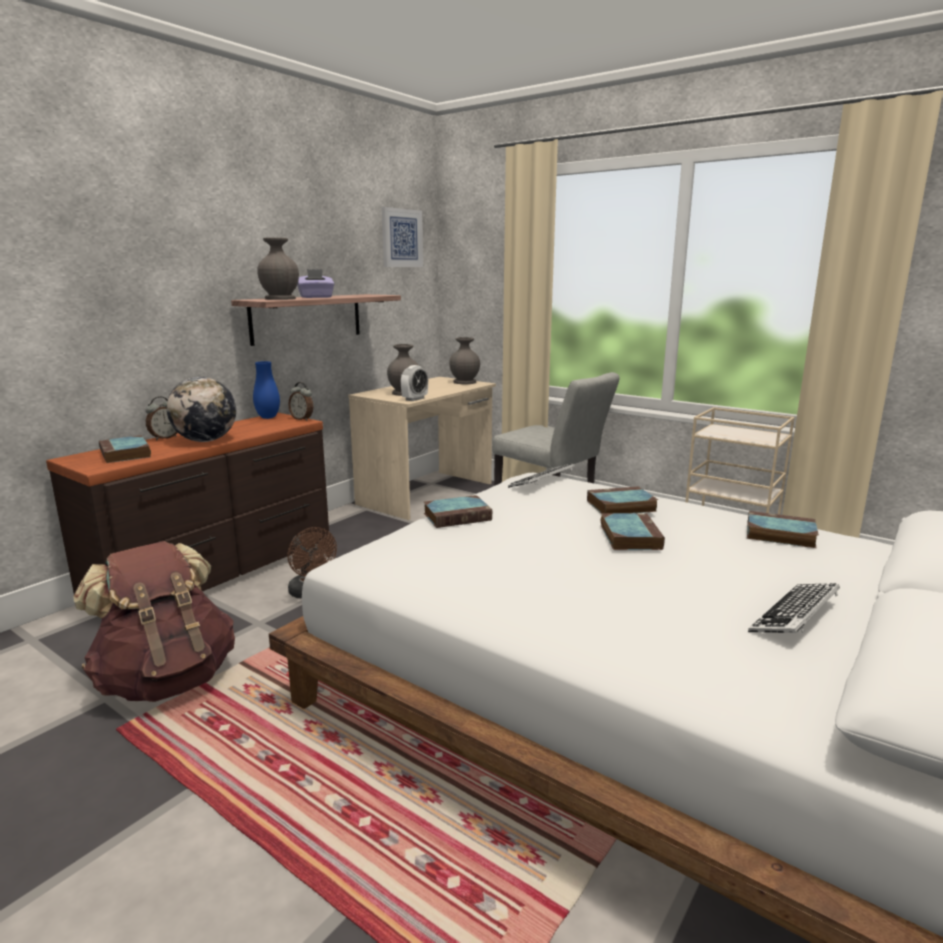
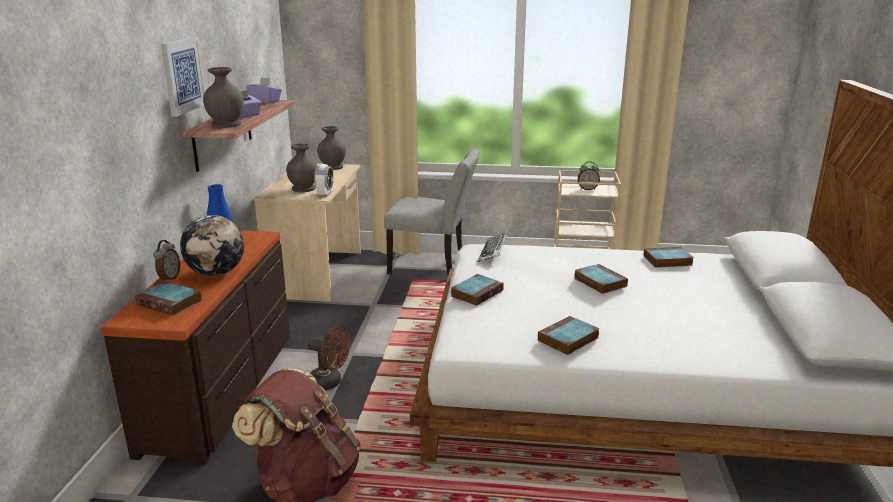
camera: 30 degrees left, 5 degrees up
alarm clock [288,382,313,421] -> alarm clock moved to [578,161,600,190]
picture [382,207,423,267] -> picture moved to [161,37,205,117]
book [587,486,658,513] -> book moved to [538,316,600,355]
keyboard [748,583,840,633] -> none
none -> purple tissue box [247,77,282,103]

